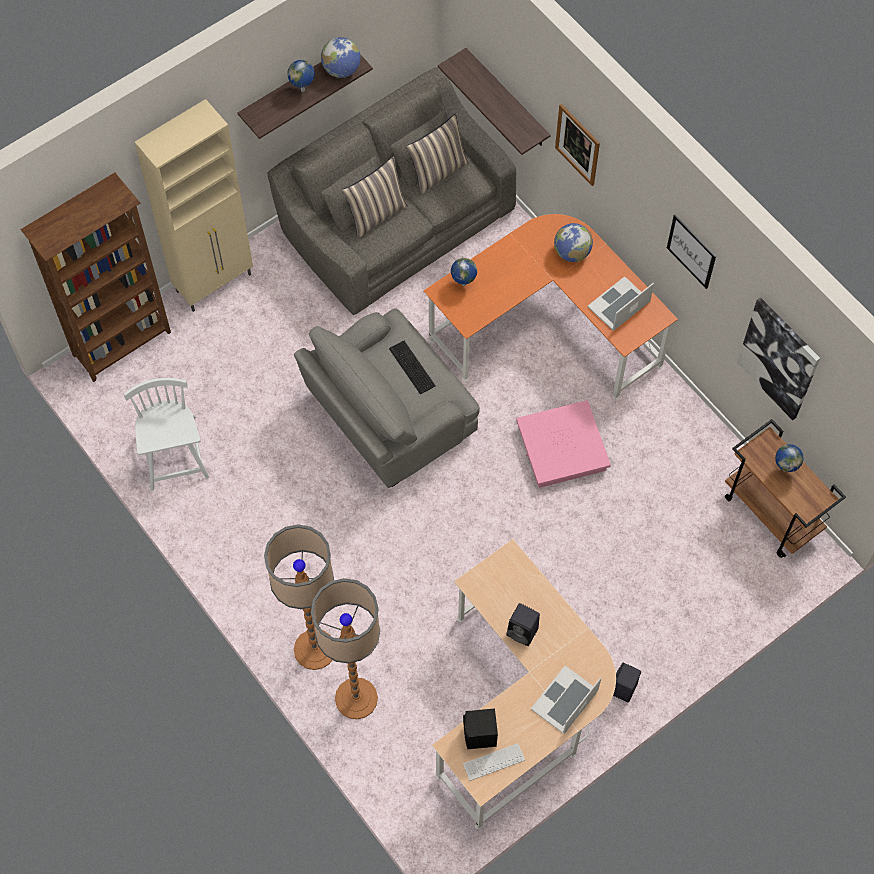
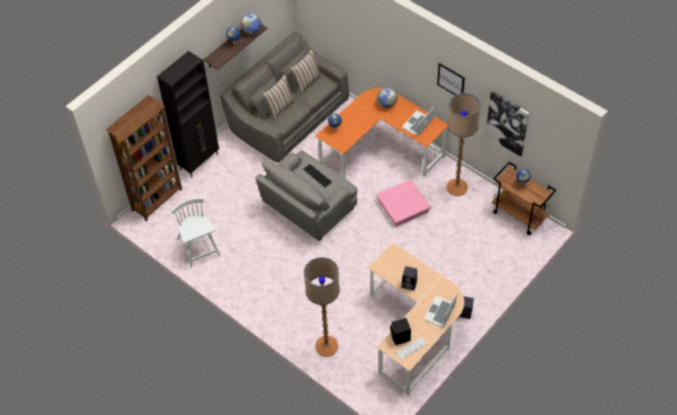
camera: 10 degrees left, 10 degrees down
beige cabinet [135,99,253,312] -> black cabinet [157,51,219,178]
floor lamp [264,524,334,670] -> floor lamp moved to [447,93,481,196]
shelf [438,48,550,155] -> none
picture [555,104,600,186] -> none

